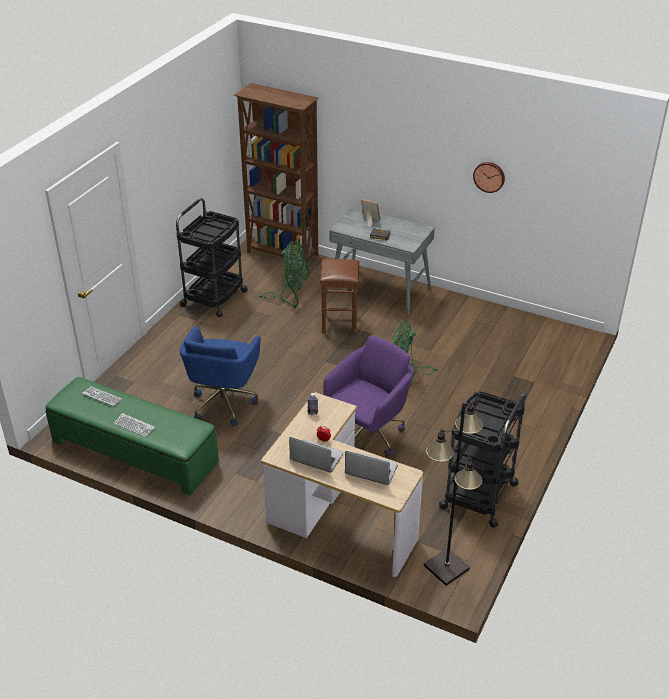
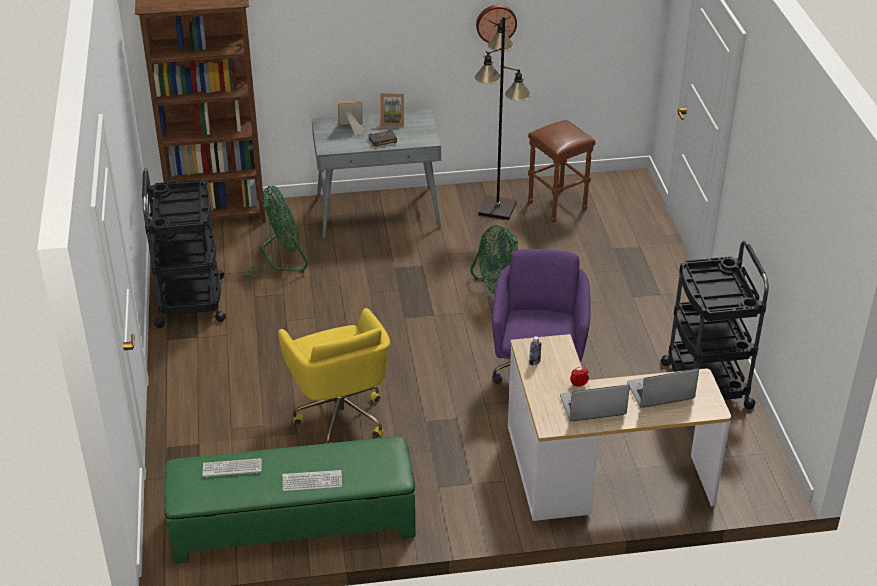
camera: 35 degrees left, 0 degrees up
blue office chair [180,326,261,426] -> yellow office chair [278,308,390,443]
brown stool [320,259,359,334] -> brown stool moved to [528,120,595,222]
black floor lamp [424,401,483,586] -> black floor lamp moved to [475,16,531,220]
none -> picture frame [380,93,404,127]

